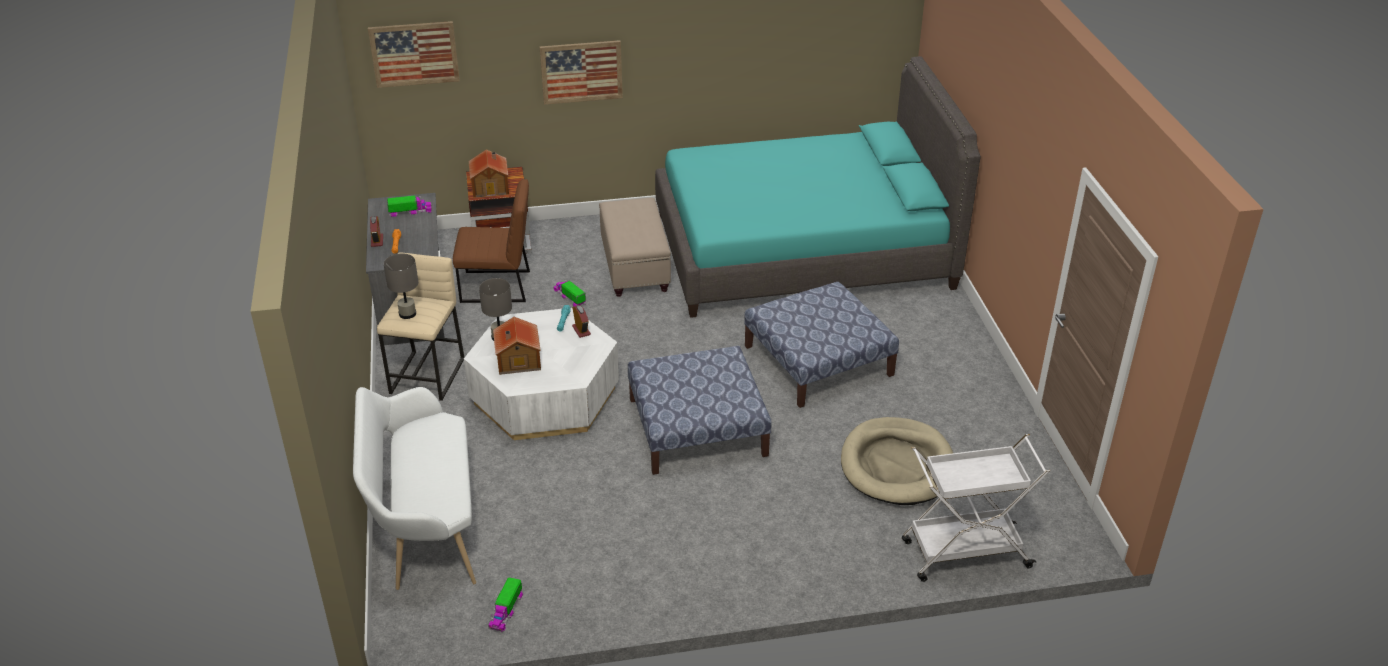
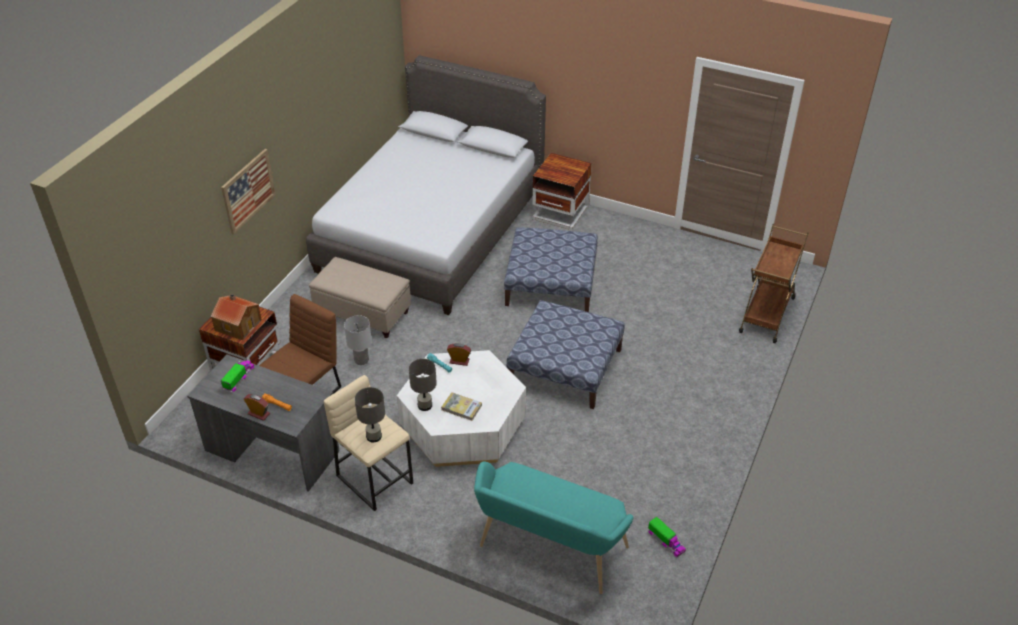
camera: 55 degrees left, 5 degrees up
white bench [353,387,476,590] -> turquoise bench [474,461,634,594]
picture [368,21,460,88] -> none
toy house [493,317,541,375] -> book [442,392,482,421]
toy truck [554,280,586,306] -> grey table lamp [344,315,372,365]
turquoise bed [655,56,981,318] -> grey bed [306,55,546,315]
beige dog bed [841,417,953,505] -> none
white cart [902,434,1050,582] -> brown cart [739,223,809,343]
none -> nightstand [532,153,592,230]

